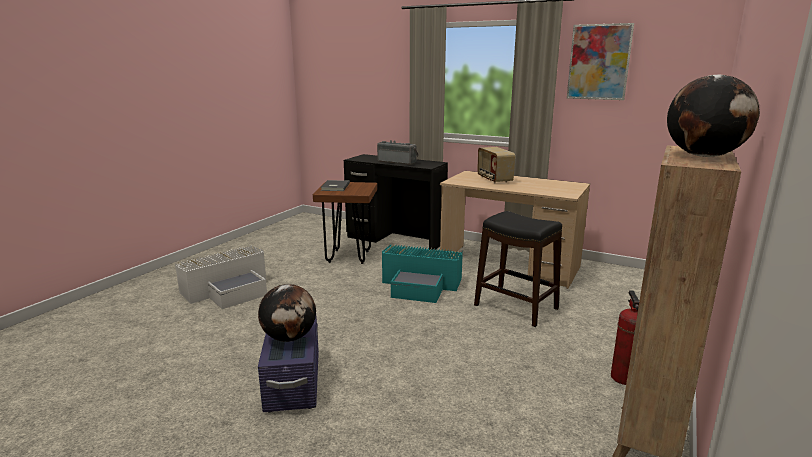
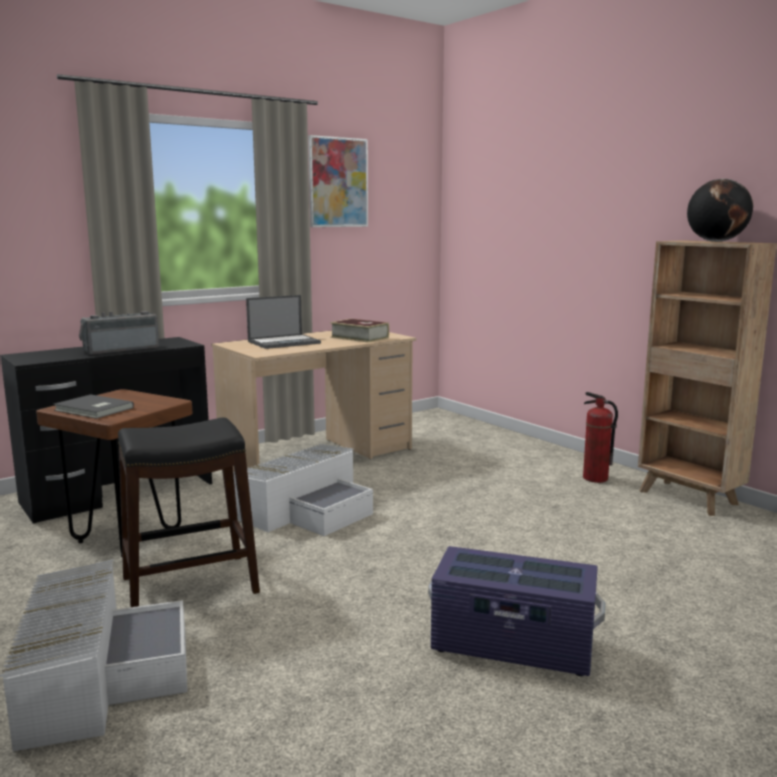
camera: 65 degrees left, 5 degrees down
globe [258,284,316,342] -> none
turquoise storage box [382,244,463,303] -> white storage box [233,444,373,536]
black stool [474,211,562,327] -> black stool moved to [118,417,260,607]
radio [477,147,515,183] -> laptop [246,295,321,349]
none -> book [330,319,389,343]

